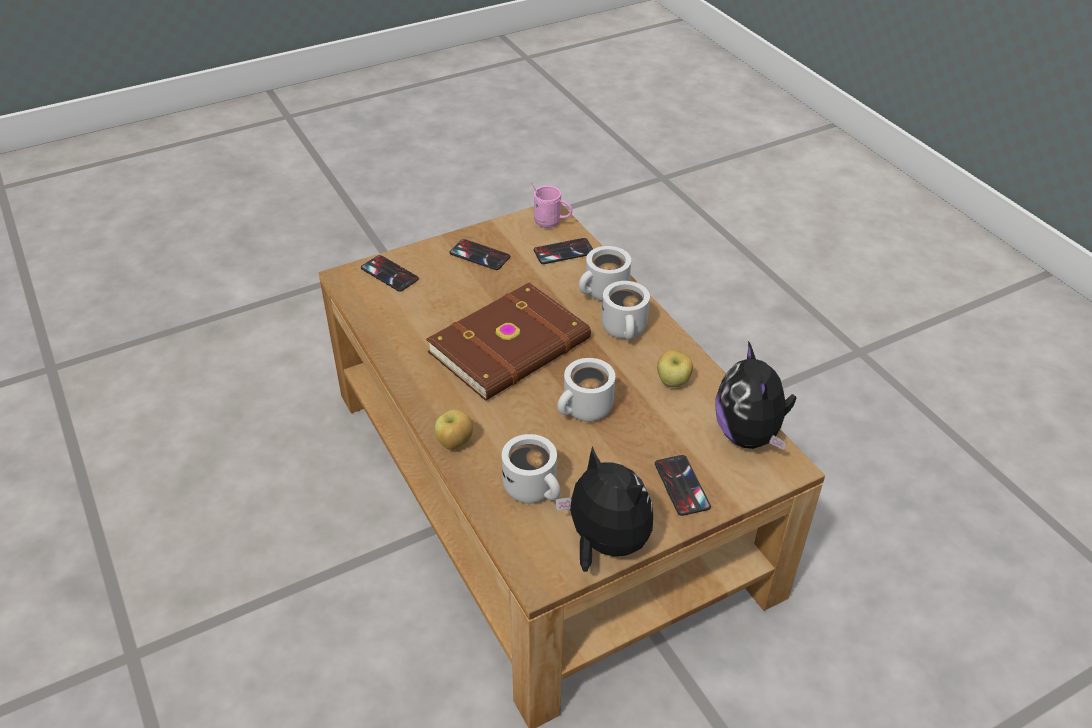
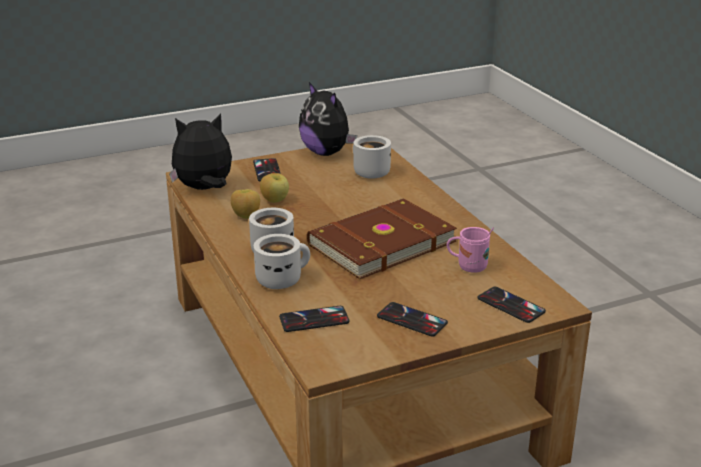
camera: 175 degrees left, 15 degrees down
apple [435,410,473,450] -> apple moved to [260,173,289,203]
pink mug [531,183,572,228] -> pink mug moved to [447,227,494,273]
white mug [557,358,615,422] -> none
plush toy [715,341,797,450] -> plush toy turned 105 degrees counterclockwise [169,113,232,190]

